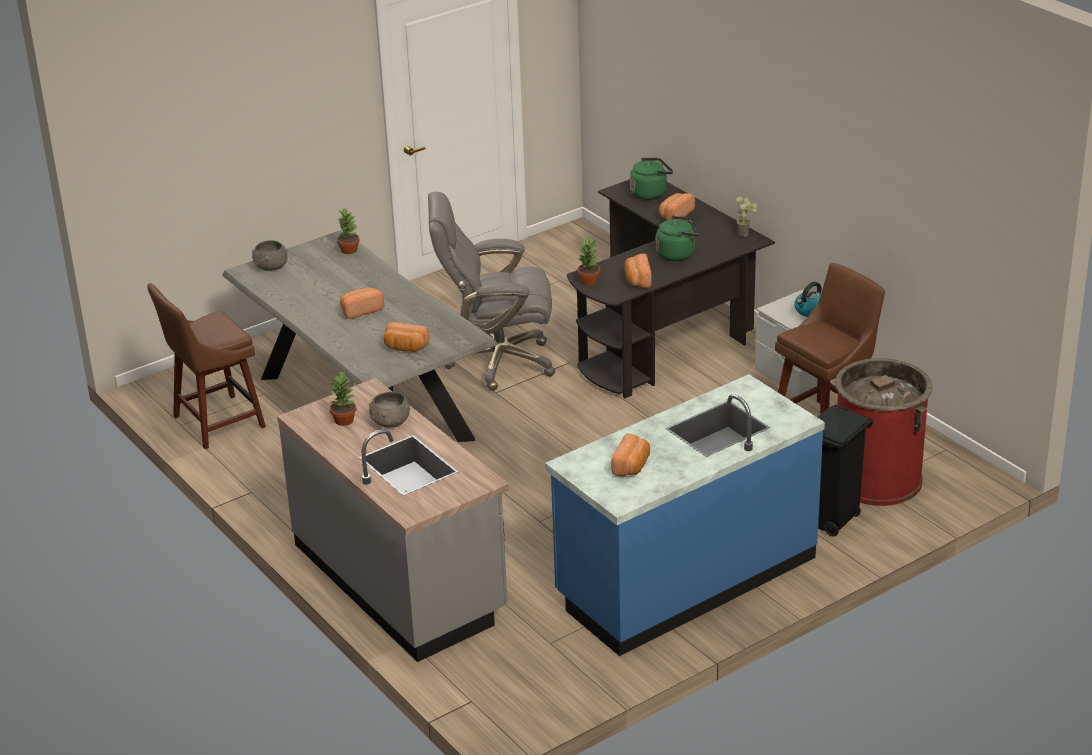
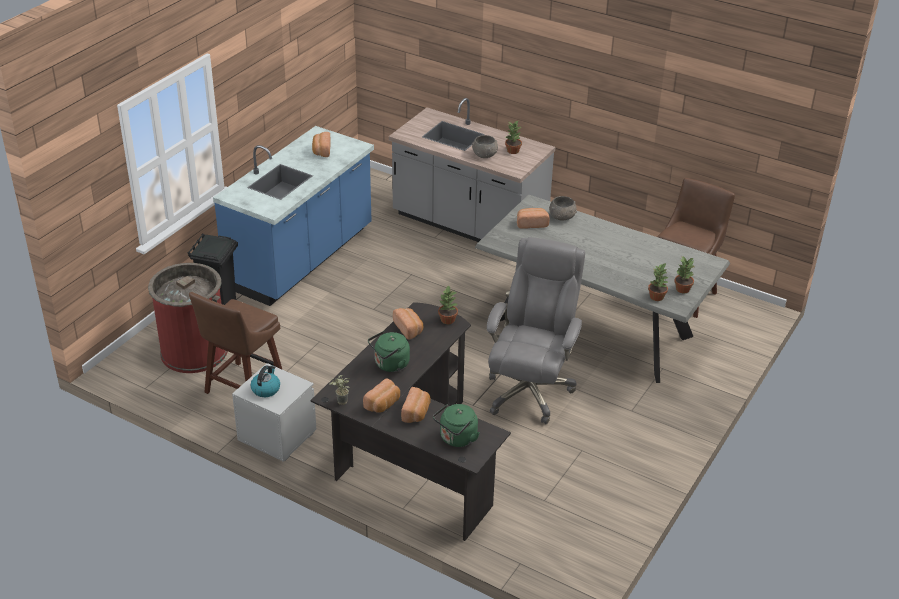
camera: 155 degrees right, 5 degrees up
grey bowl [252,240,288,271] -> grey bowl moved to [549,196,577,220]
bread [340,287,385,319] -> bread moved to [363,378,400,413]
grey office chair [428,192,555,391] -> grey office chair turned 45 degrees counterclockwise [487,237,585,424]
none -> potted plant [675,256,694,293]

